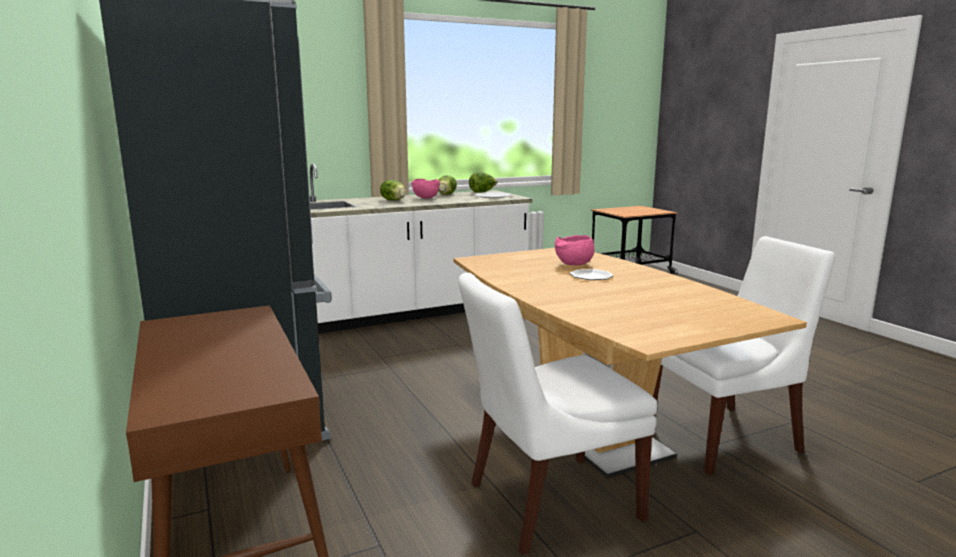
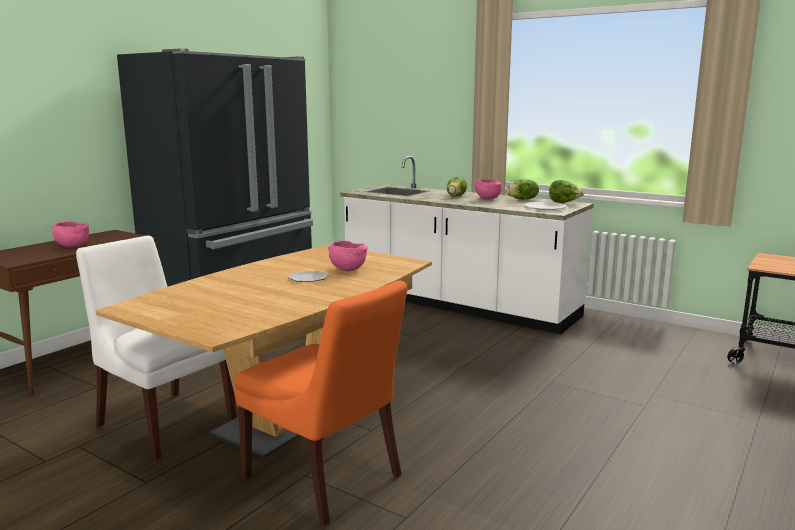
camera: 60 degrees right, 0 degrees up
white chair [653,236,835,475] -> orange chair [234,281,407,526]
none -> pink bowl [52,221,89,248]

